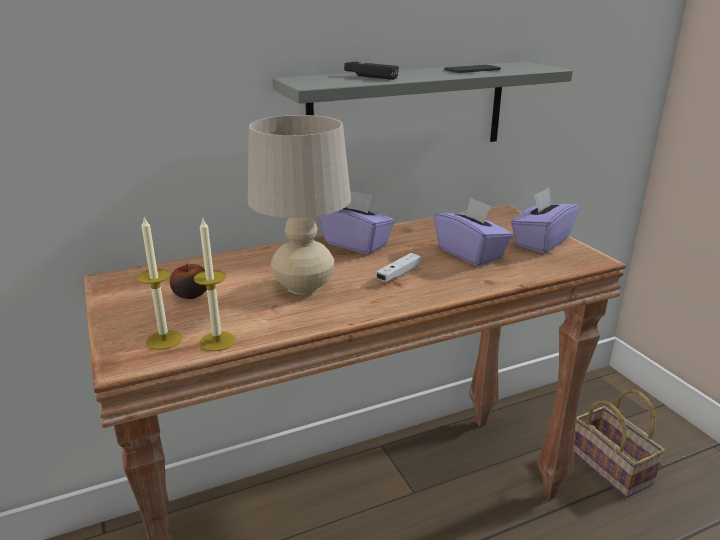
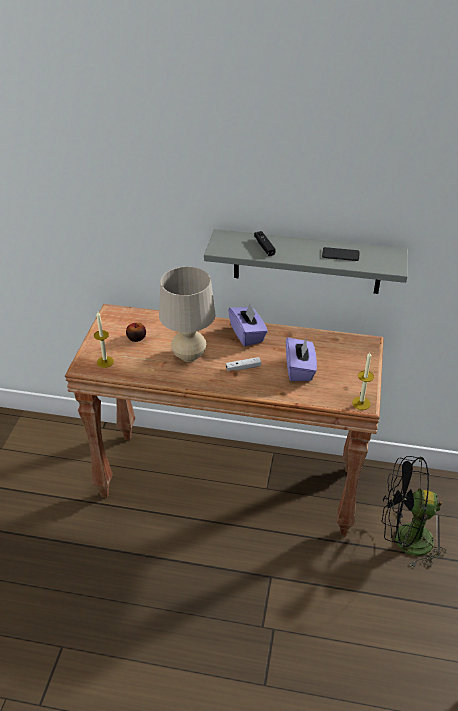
camera: 35 degrees right, 15 degrees up
candle [194,219,235,351] -> candle moved to [352,352,374,410]
purple tissue box [511,188,579,253] -> none
basket [574,389,665,498] -> black fan [381,456,446,567]

